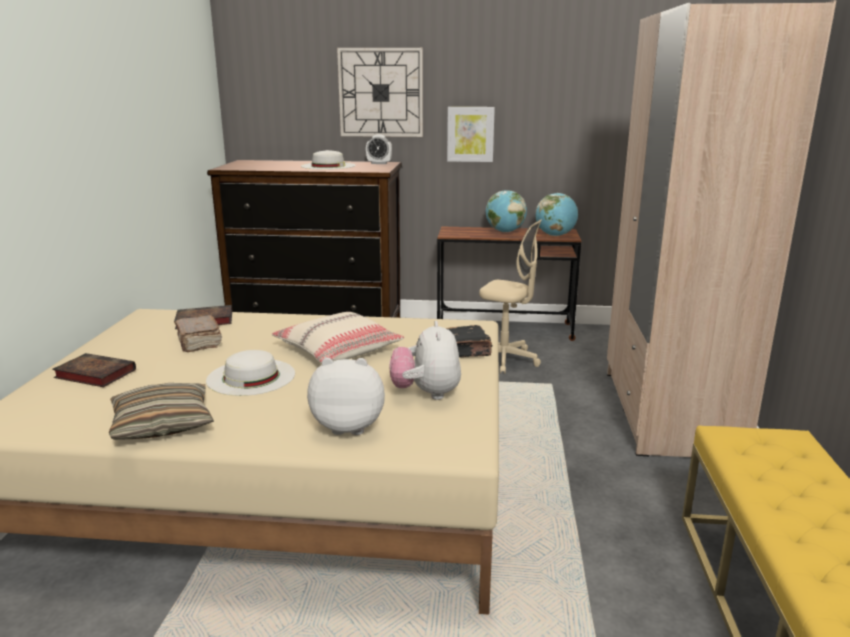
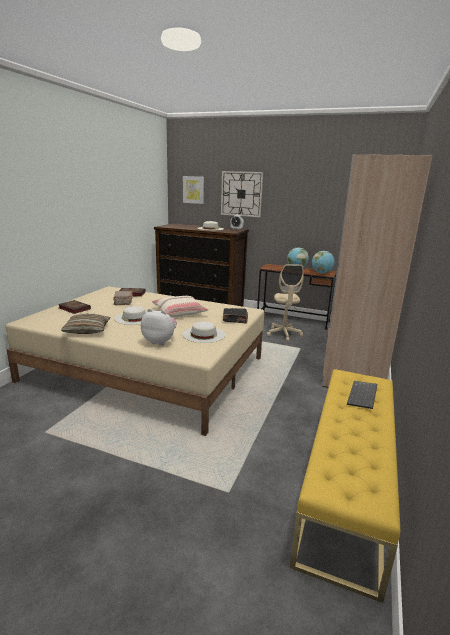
camera: 15 degrees right, 0 degrees up
plush toy [389,321,461,400] -> white hat [182,321,225,343]
picture [447,107,495,162] -> picture moved to [183,176,204,204]
beige office chair [479,219,542,374] -> beige office chair turned 45 degrees clockwise [267,264,304,341]
none -> keyboard [347,381,377,409]

